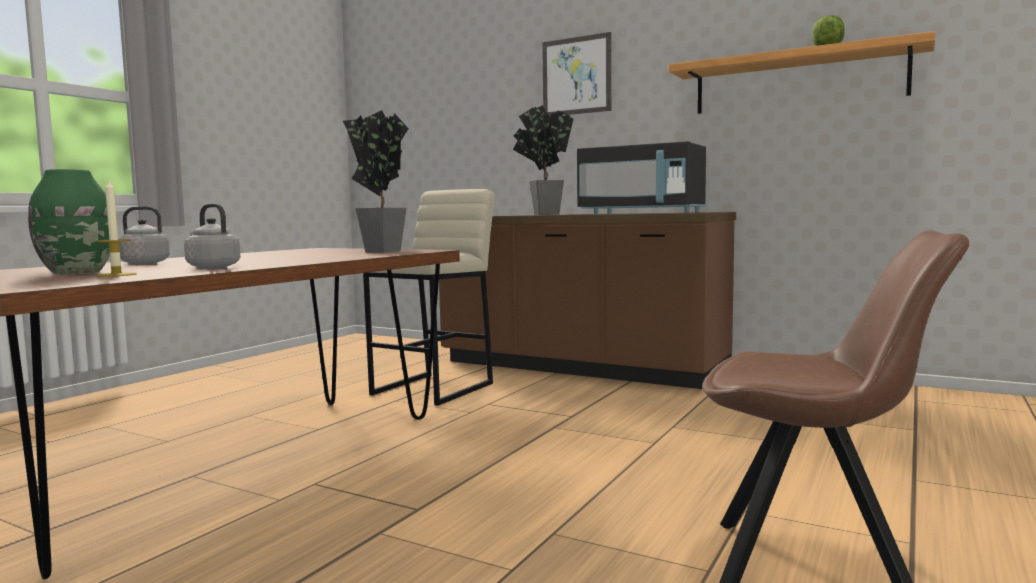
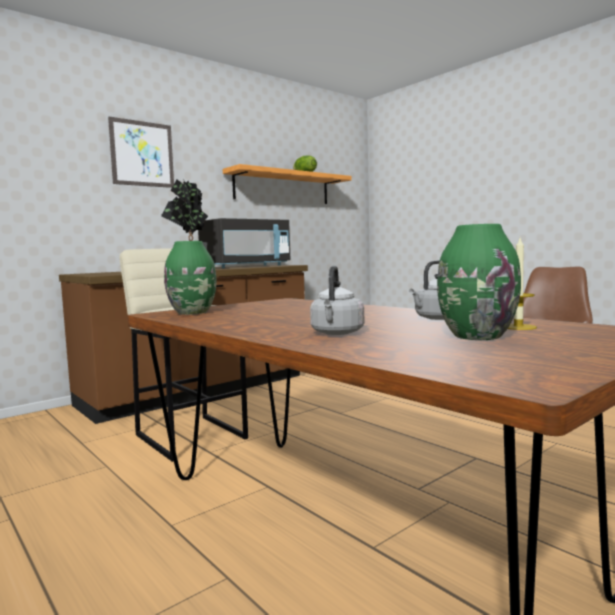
camera: 70 degrees left, 0 degrees up
potted plant [343,110,409,252] -> none
none -> green vase [164,241,216,315]

